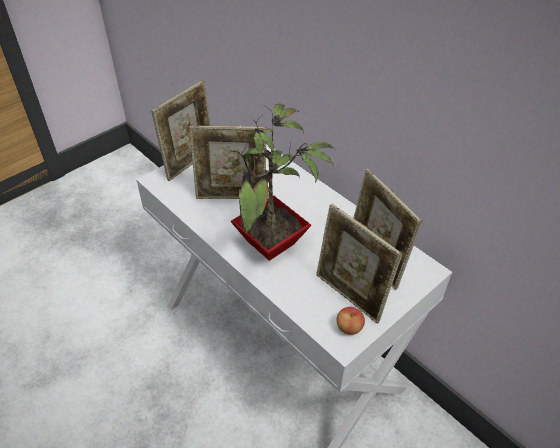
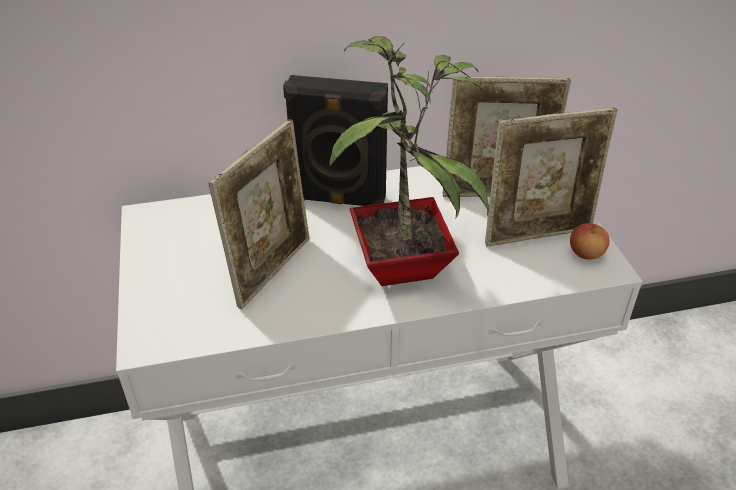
camera: 60 degrees left, 5 degrees down
picture frame [151,80,211,181] -> none
none -> black speaker [283,75,388,206]

